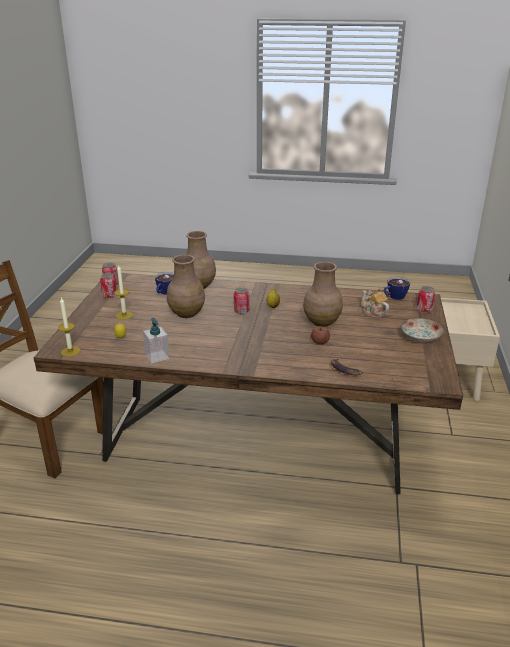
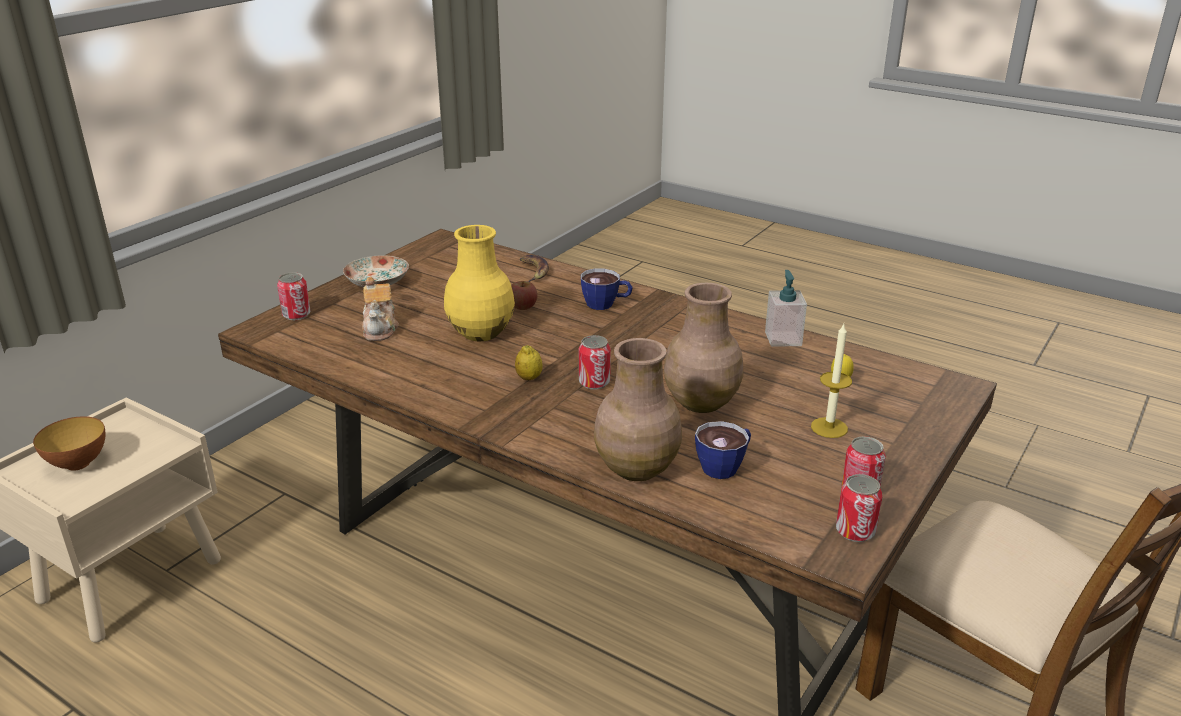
camera: 155 degrees left, 0 degrees up
candle [58,297,80,357] -> none
brown vase [303,262,343,327] -> yellow vase [444,225,515,341]
cup [383,277,410,300] -> cup moved to [581,268,632,310]
none -> bowl [33,416,106,471]

